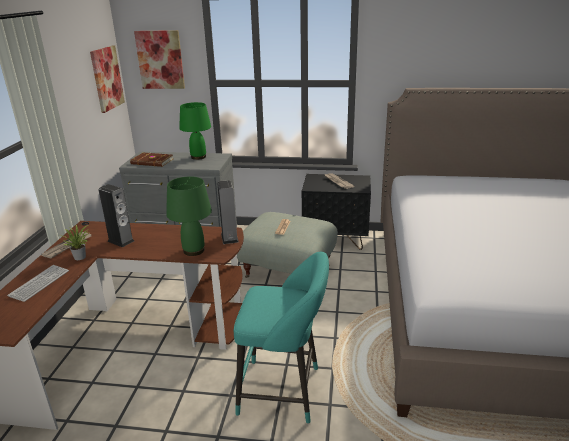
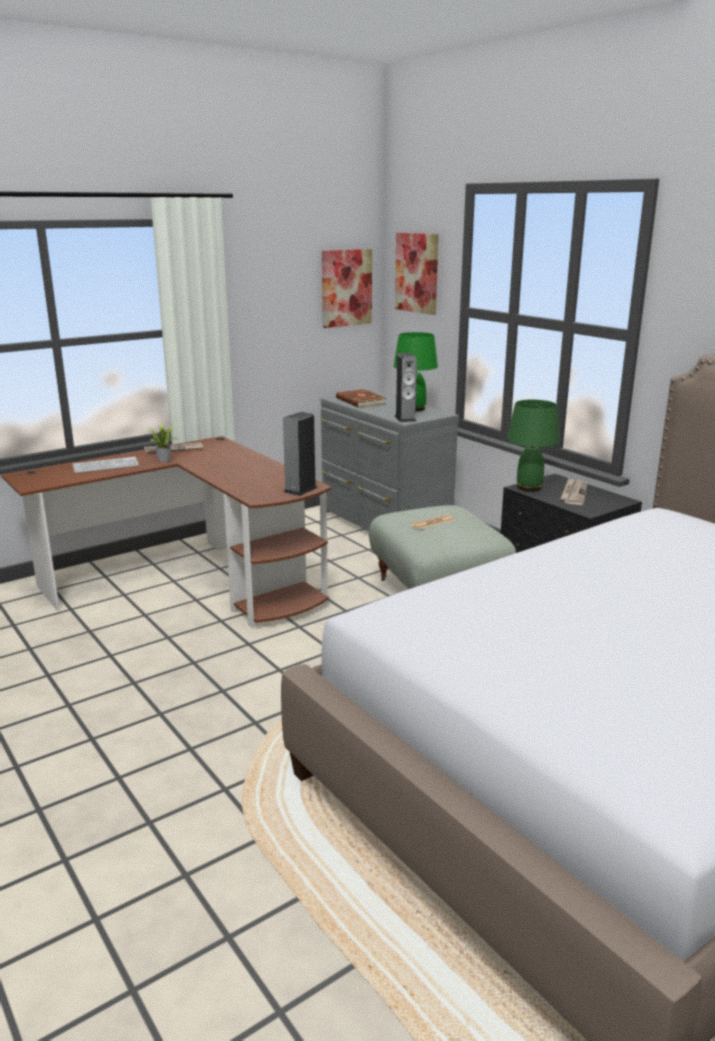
camera: 45 degrees right, 5 degrees down
speaker [98,184,134,247] -> speaker moved to [395,353,417,422]
green table lamp [166,176,212,256] -> green table lamp moved to [507,399,560,492]
turquoise stool [234,251,329,424] -> none

